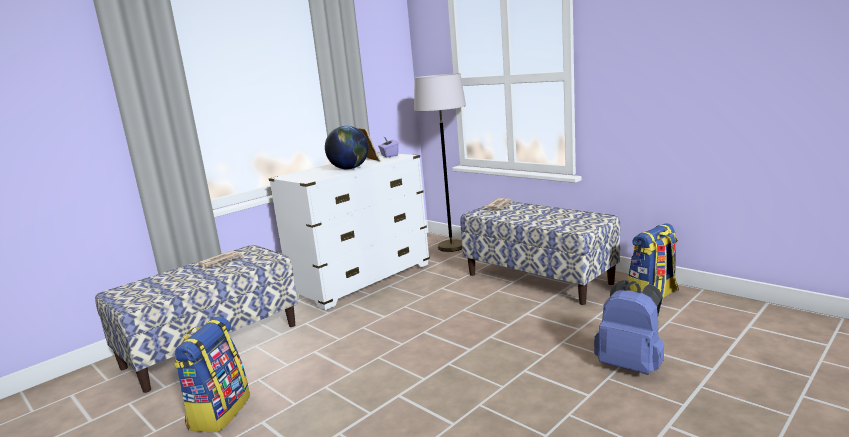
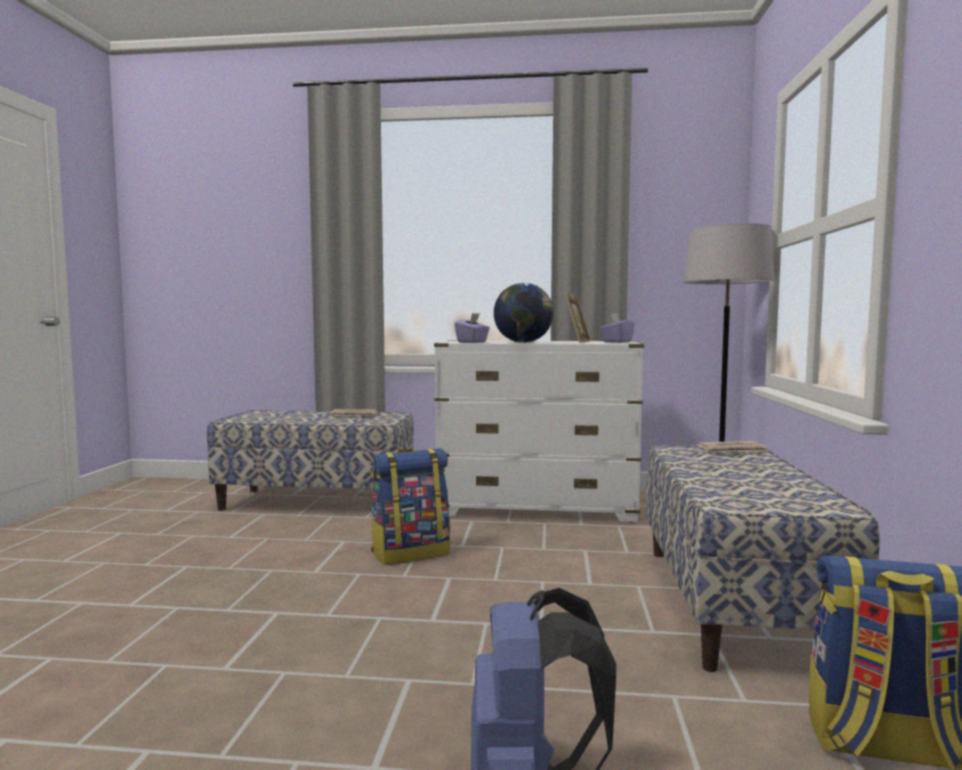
camera: 50 degrees right, 10 degrees down
backpack [173,317,250,432] -> backpack moved to [371,448,450,565]
none -> purple tissue box [454,313,490,343]

